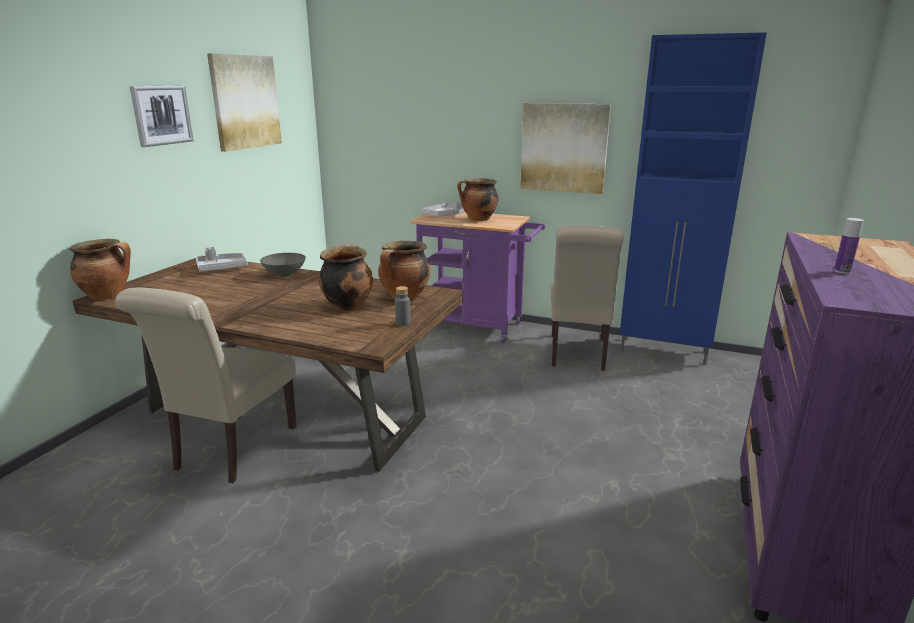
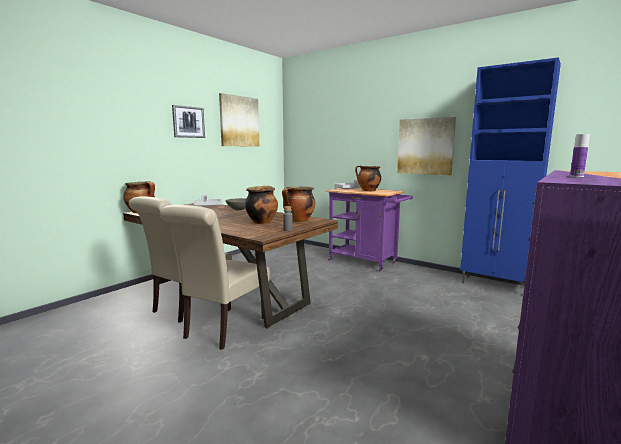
camera: 15 degrees right, 10 degrees down
beige chair [551,226,624,371] -> beige chair moved to [160,205,270,350]

